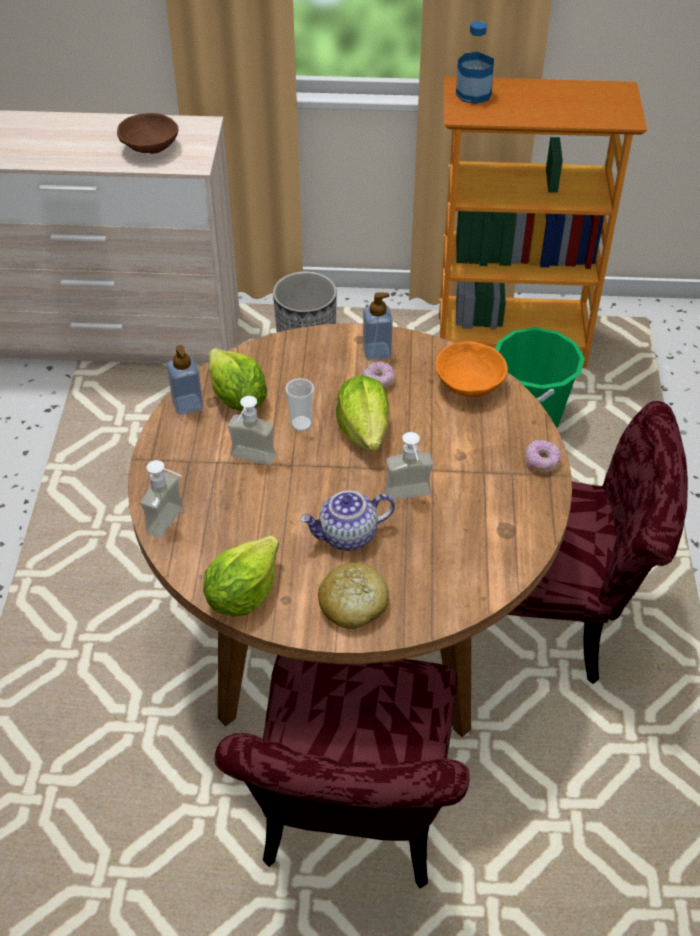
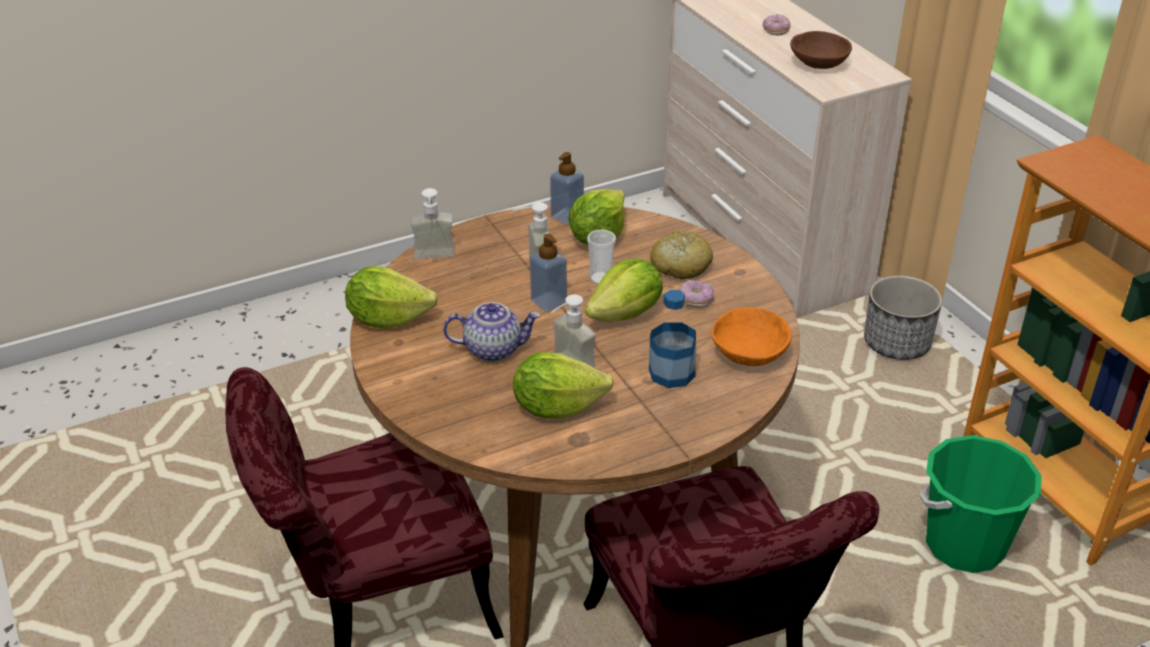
camera: 60 degrees right, 10 degrees down
teapot [300,491,395,551] -> teapot turned 135 degrees clockwise [443,302,540,362]
bread [318,563,389,629] -> bread moved to [650,231,713,279]
soap dispenser [363,292,393,360] -> soap dispenser moved to [530,234,567,312]
bottle [456,21,494,104] -> bottle moved to [649,290,696,388]
donut [525,440,561,472] -> donut moved to [762,14,791,36]
none -> lettuce [513,352,614,419]

